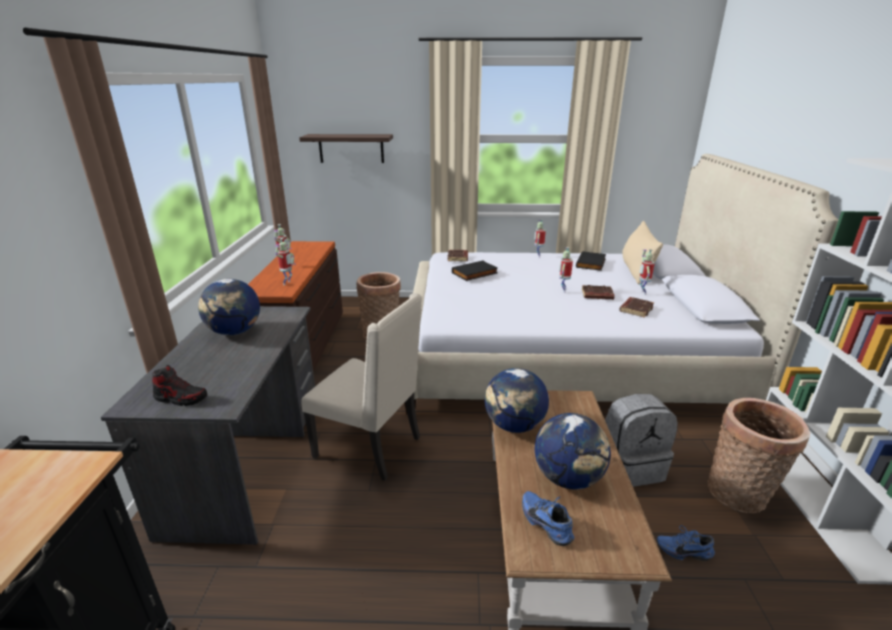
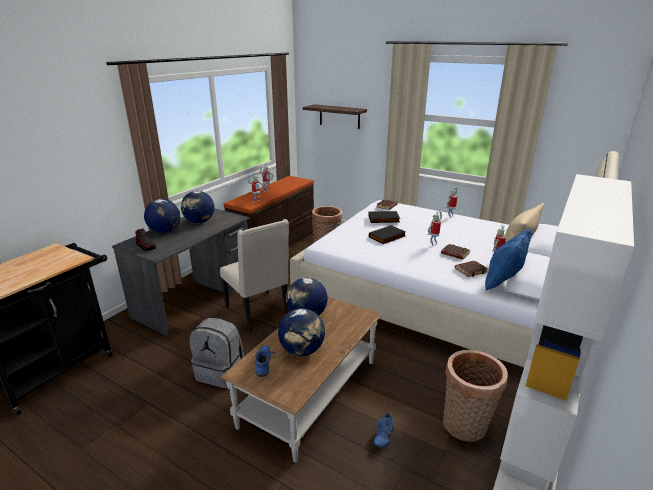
camera: 30 degrees right, 0 degrees up
black book [576,251,606,271] -> black book moved to [369,225,406,244]
grey backpack [605,394,678,487] -> grey backpack moved to [190,318,244,388]
blue shoe [657,525,715,561] -> blue shoe turned 105 degrees counterclockwise [373,412,394,448]
none -> globe [144,199,180,233]
none -> blue pillow [485,229,532,290]

